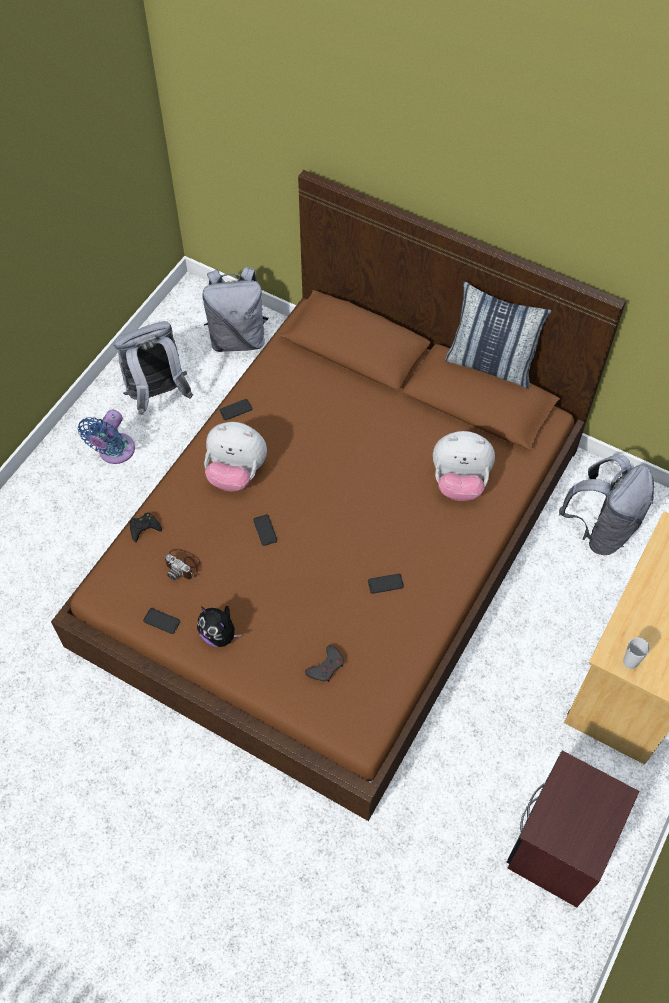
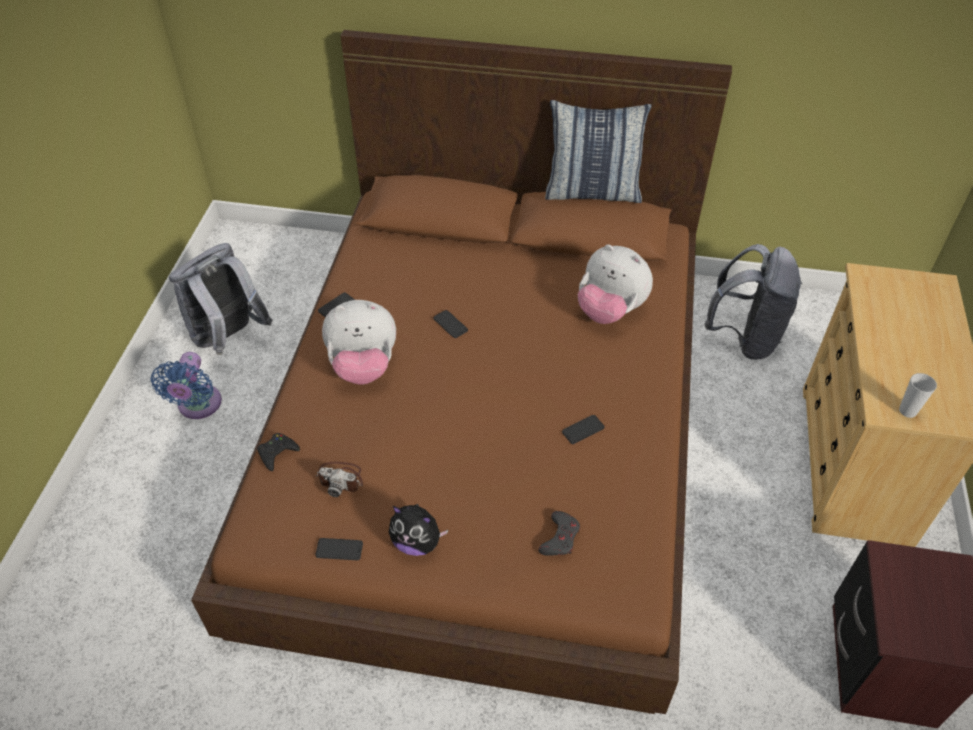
camera: 20 degrees left, 10 degrees down
grey backpack [202,267,268,352] -> none
phone [253,515,277,546] -> phone moved to [433,310,468,338]
plush toy [433,431,495,501] -> plush toy turned 45 degrees clockwise [578,244,653,324]

